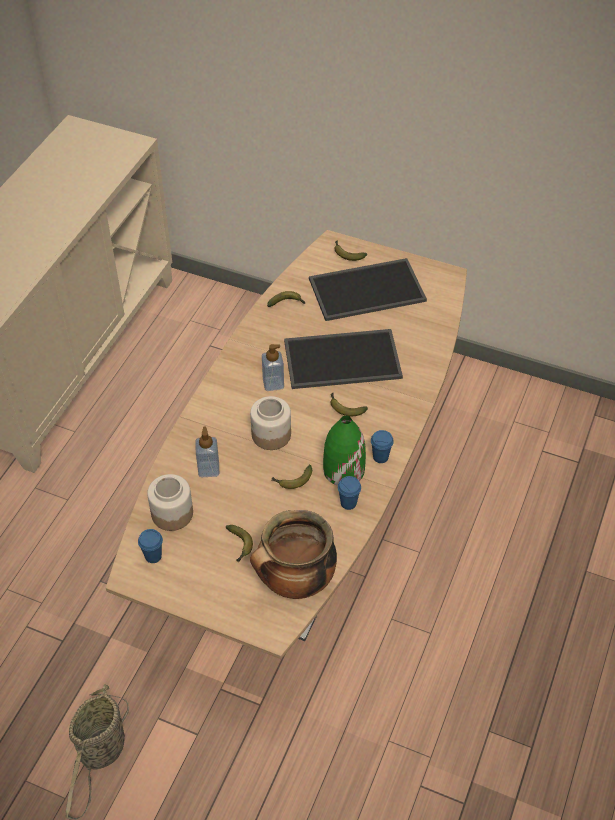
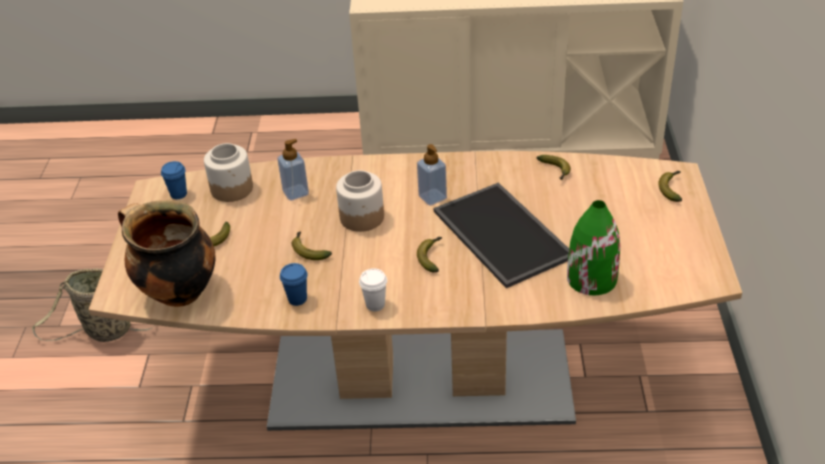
camera: 70 degrees right, 10 degrees down
tray [309,258,427,321] -> none
green vase [323,416,366,485] -> green vase moved to [567,200,620,295]
blue cup [371,430,394,463] -> white cup [359,268,387,311]

